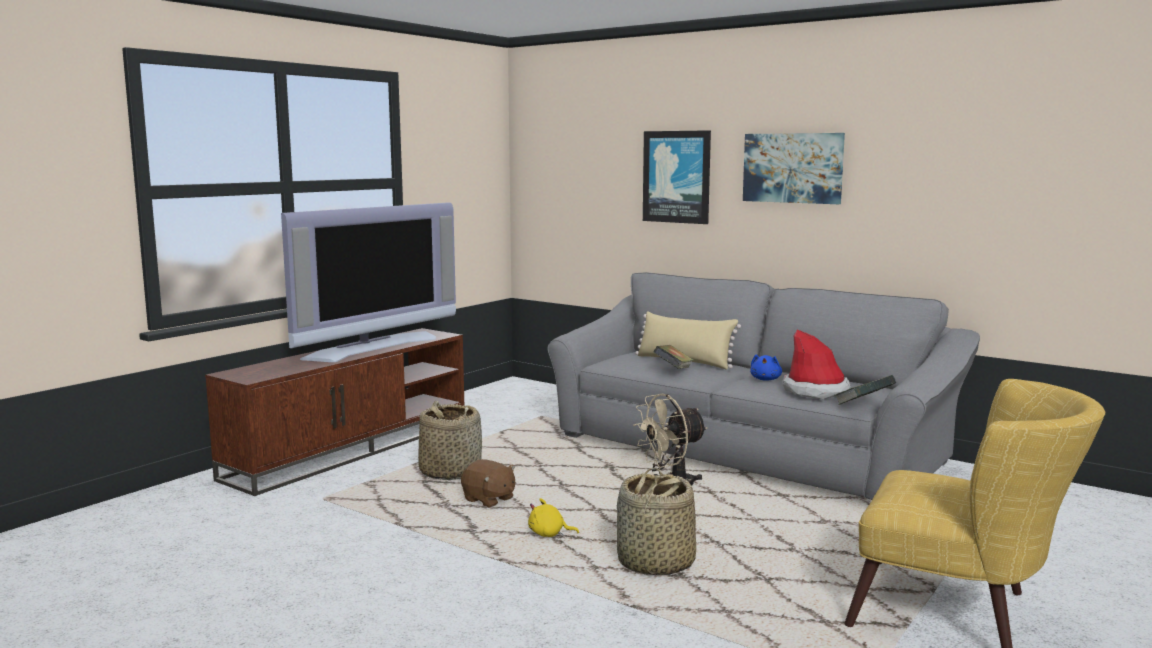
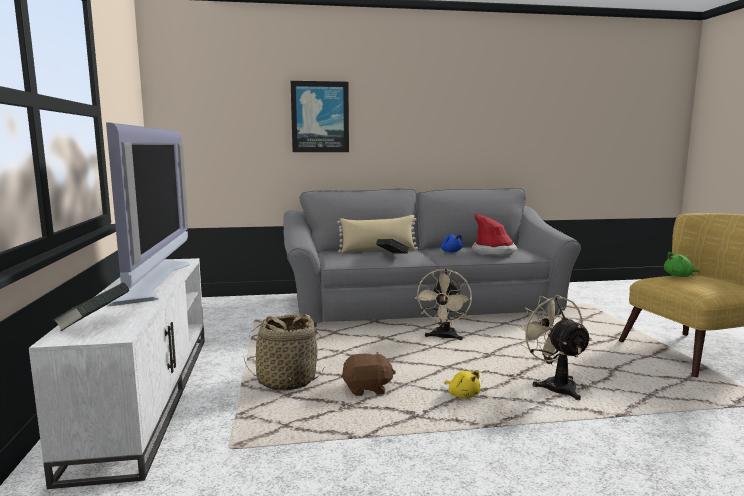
camera: 45 degrees left, 0 degrees up
brown tv stand [205,328,464,496] -> white tv stand [29,258,205,489]
yellow plush toy [528,498,579,537] -> yellow plush toy turned 90 degrees counterclockwise [445,371,481,398]
basket [617,468,696,575] -> beige fan [518,295,592,400]
picture [743,133,845,204] -> none
book [834,375,896,405] -> book moved to [53,282,130,331]
none -> green plush toy [664,252,700,277]

